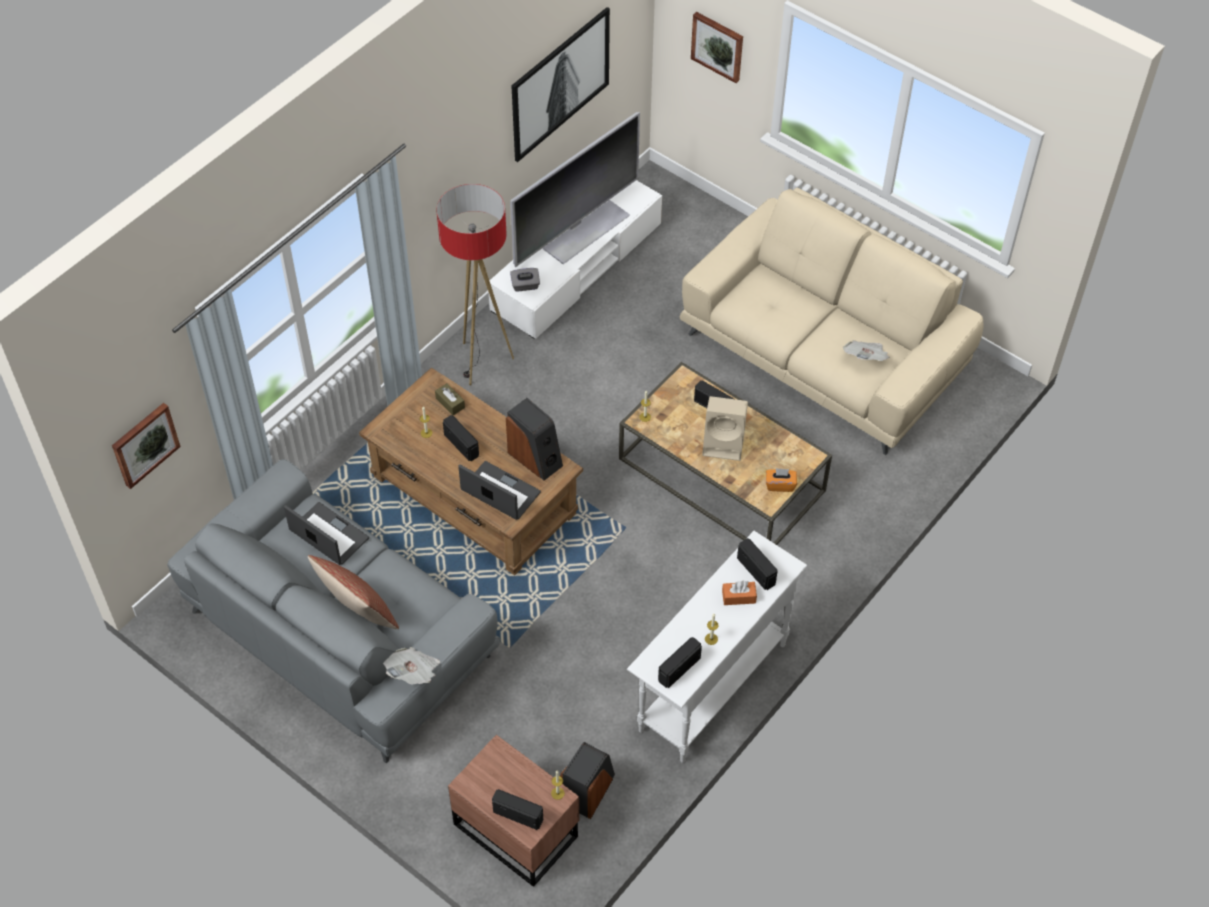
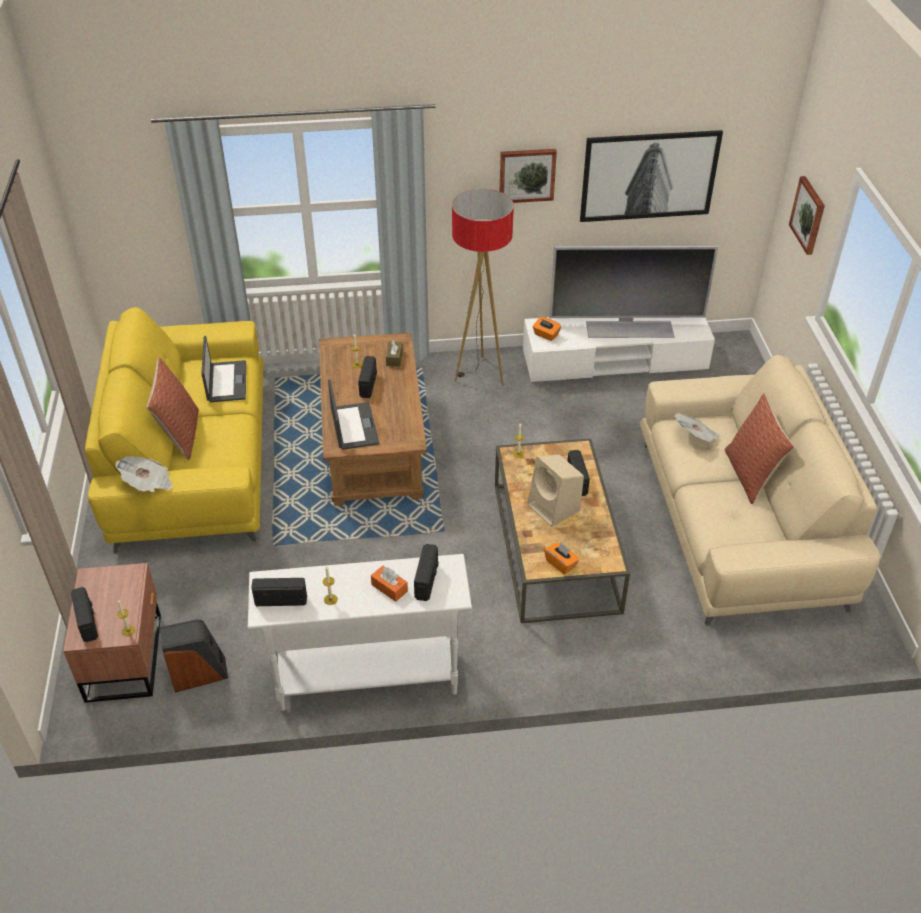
camera: 45 degrees right, 10 degrees down
picture [112,403,181,489] -> picture moved to [500,149,557,203]
grey sofa [167,459,501,764] -> yellow sofa [85,307,264,553]
speaker [506,398,563,480] -> none
grey tissue box [510,268,540,291] -> orange tissue box [533,317,561,341]
newspaper [843,340,890,361] -> newspaper moved to [674,413,720,443]
none -> pillow [725,393,794,504]

